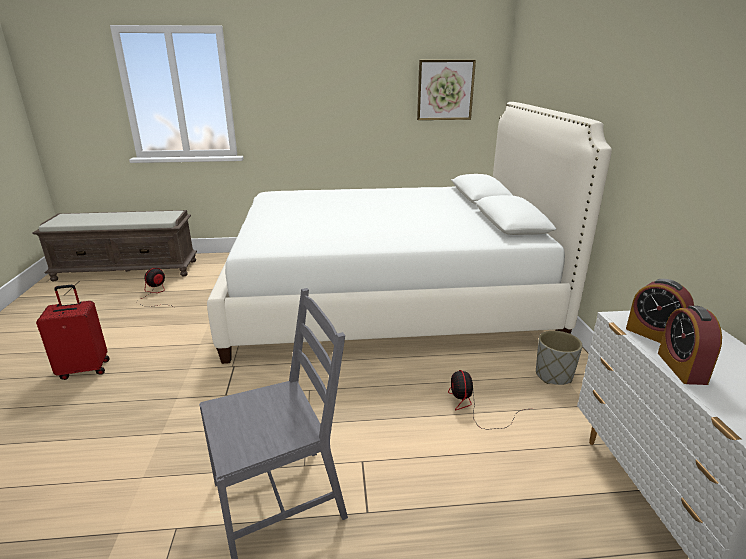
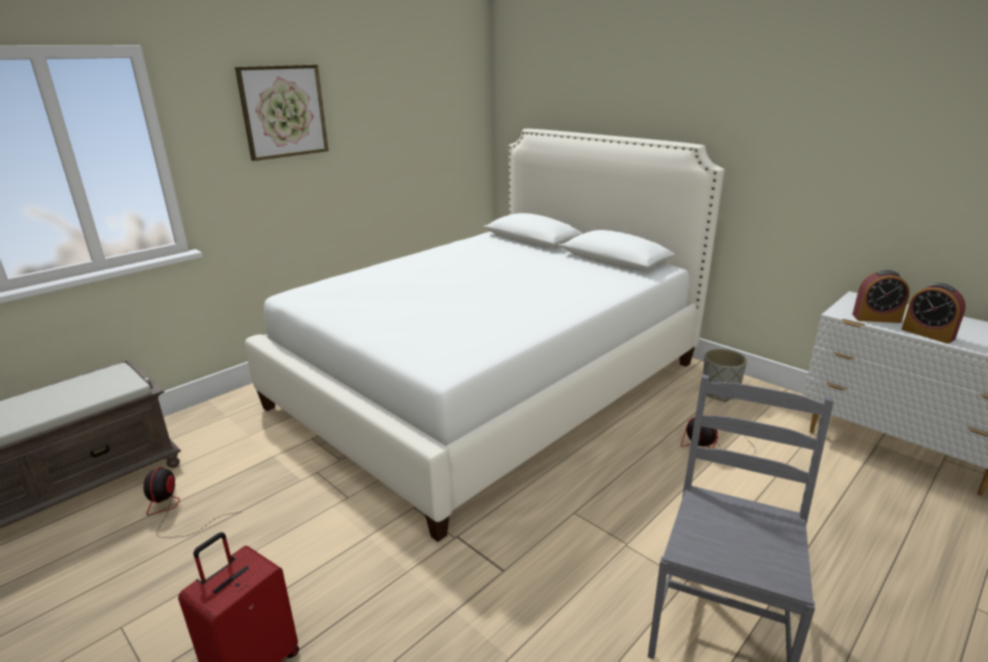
camera: 40 degrees left, 0 degrees up
picture [417,60,476,120] -> picture moved to [235,65,329,161]

